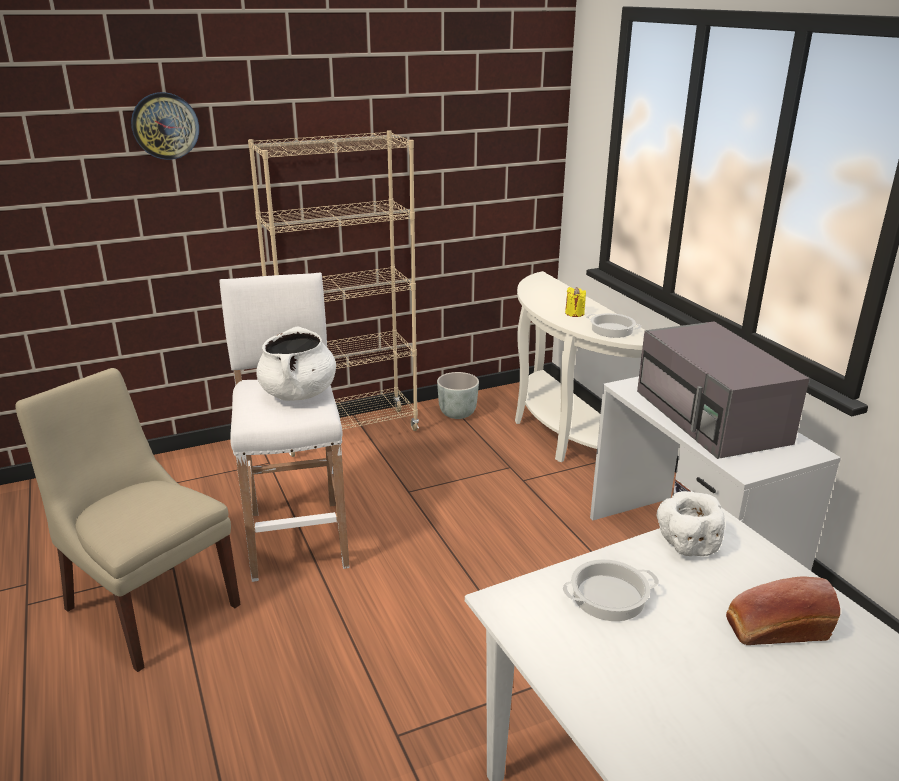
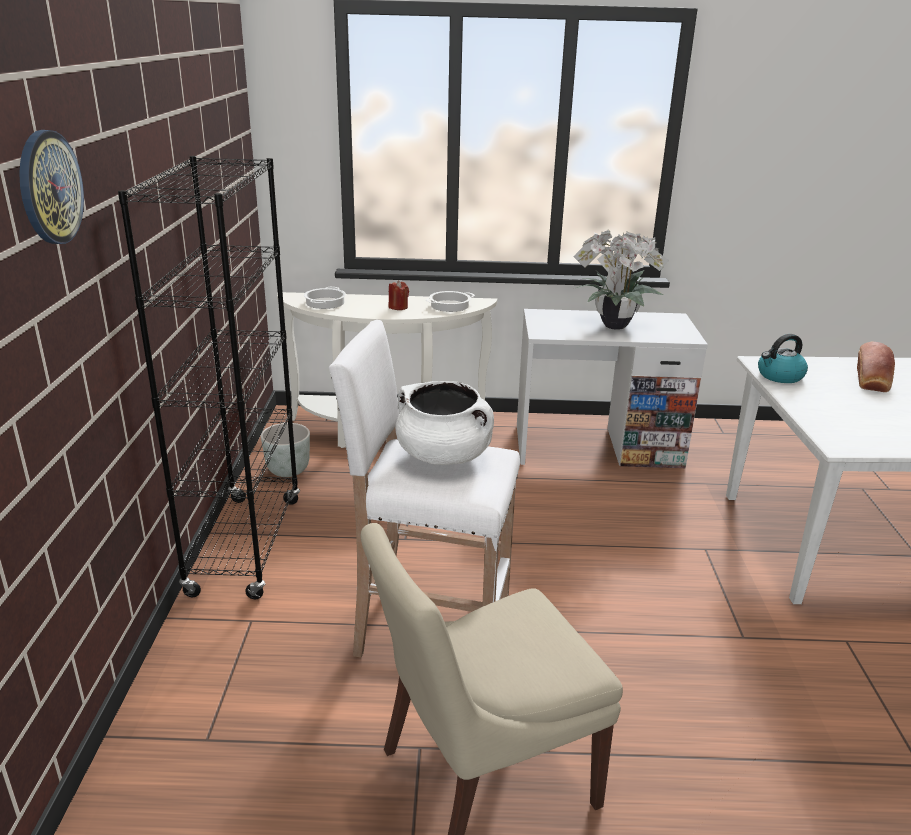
camera: 65 degrees left, 0 degrees up
beige bookcase [248,130,419,457] -> black bookcase [118,156,300,599]
cooking pot [563,559,659,622] -> cooking pot moved to [304,287,346,309]
yellow candle [565,287,586,317] -> red candle [388,280,409,310]
grey microwave [637,321,810,459] -> potted plant [573,229,669,330]
white bowl [657,491,725,556] -> kettle [758,334,808,383]

